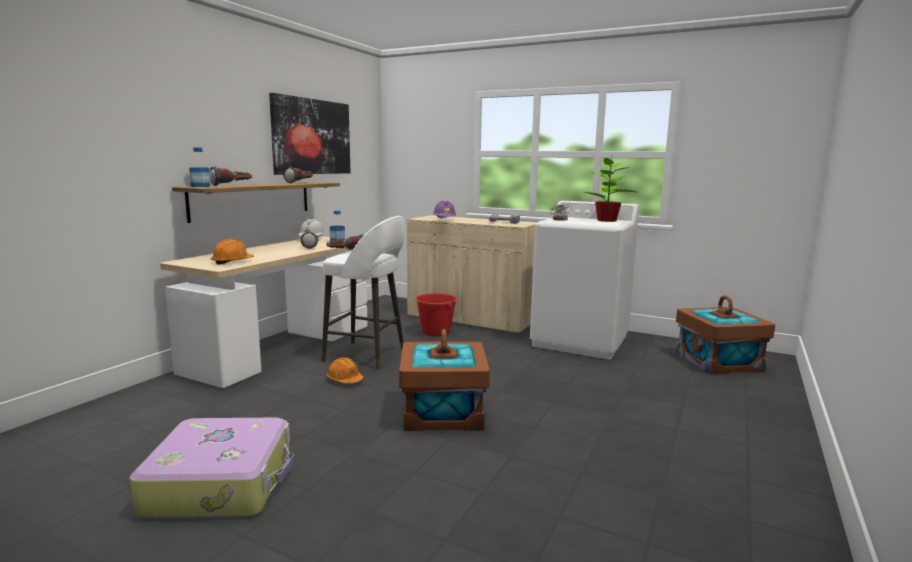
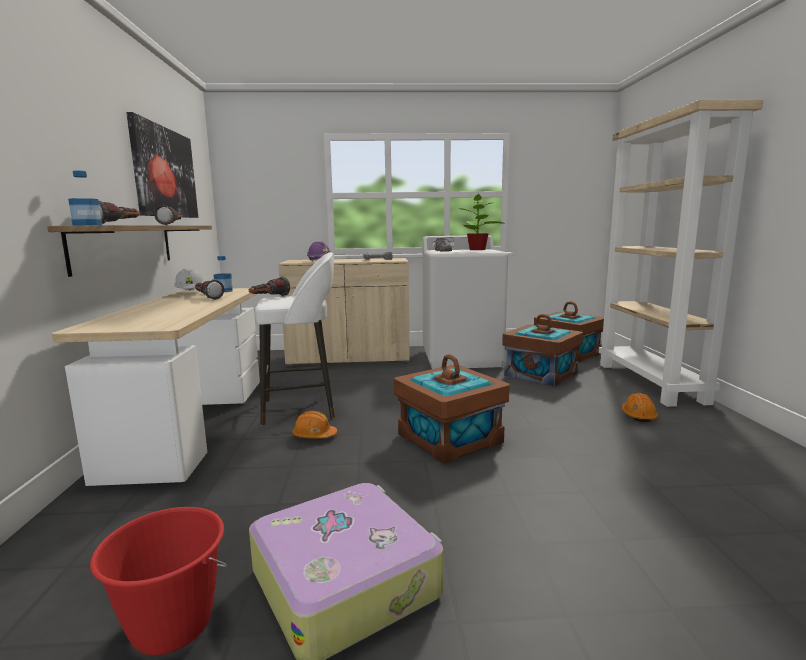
camera: 30 degrees left, 0 degrees up
orange hard hat [211,239,254,264] -> orange hard hat moved to [621,393,658,422]
red bucket [415,293,458,337] -> red bucket moved to [90,507,227,655]
none -> brown storage box [502,314,583,387]
none -> beige bookcase [599,99,763,407]

